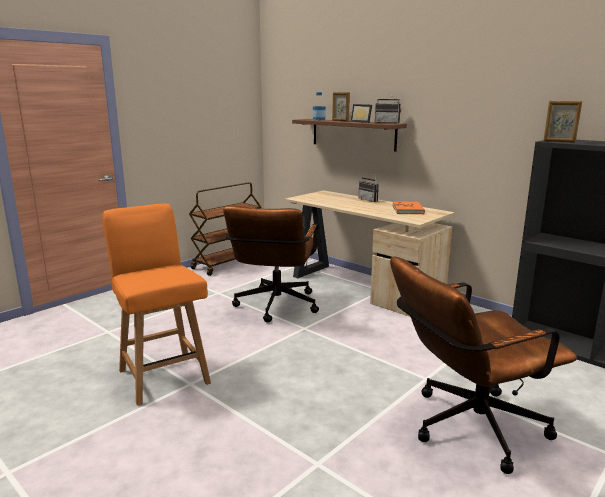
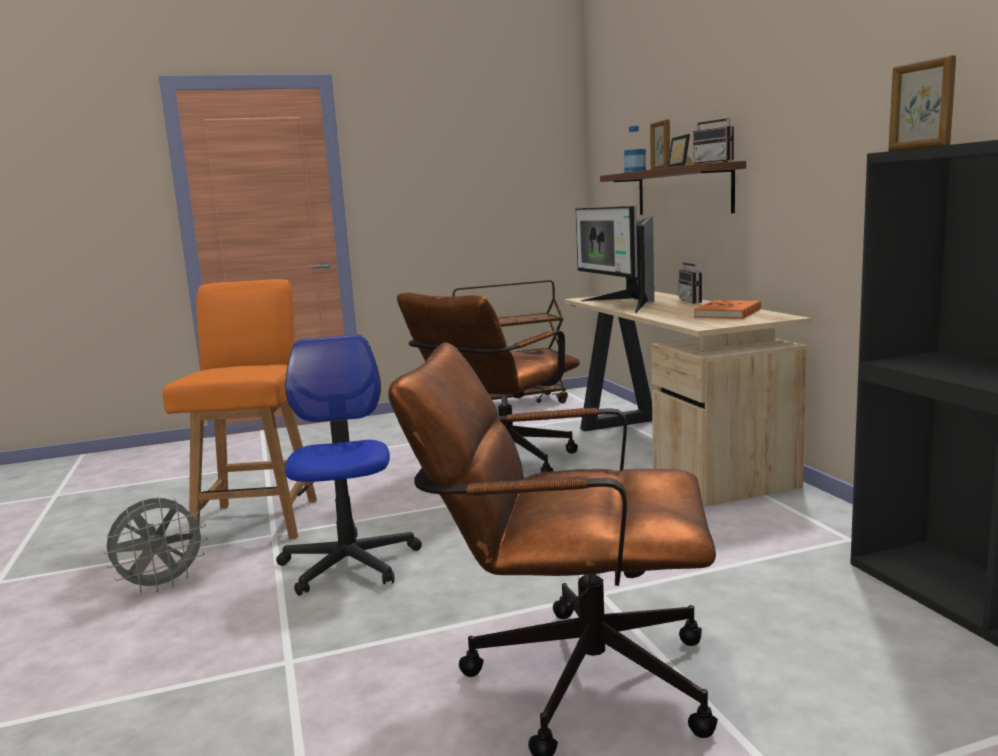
camera: 30 degrees right, 5 degrees down
none -> grey fan [103,497,208,593]
none -> office chair [276,335,422,596]
none -> monitor [576,206,654,313]

